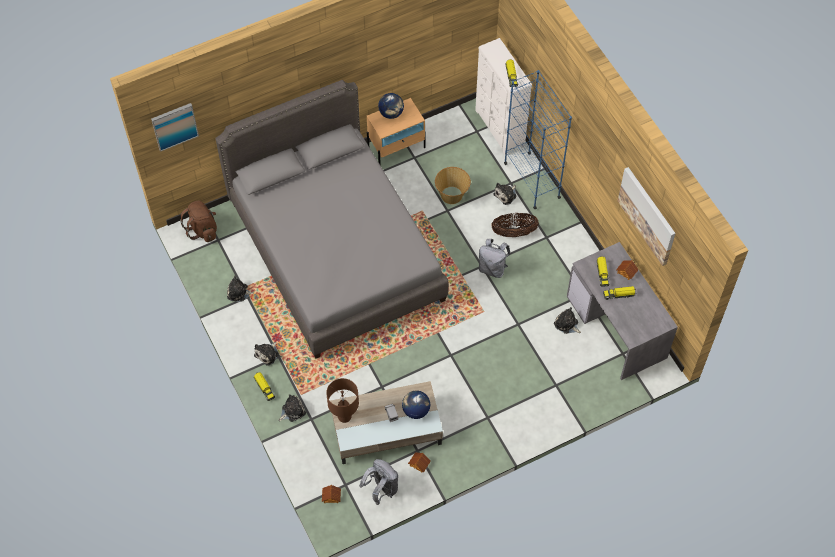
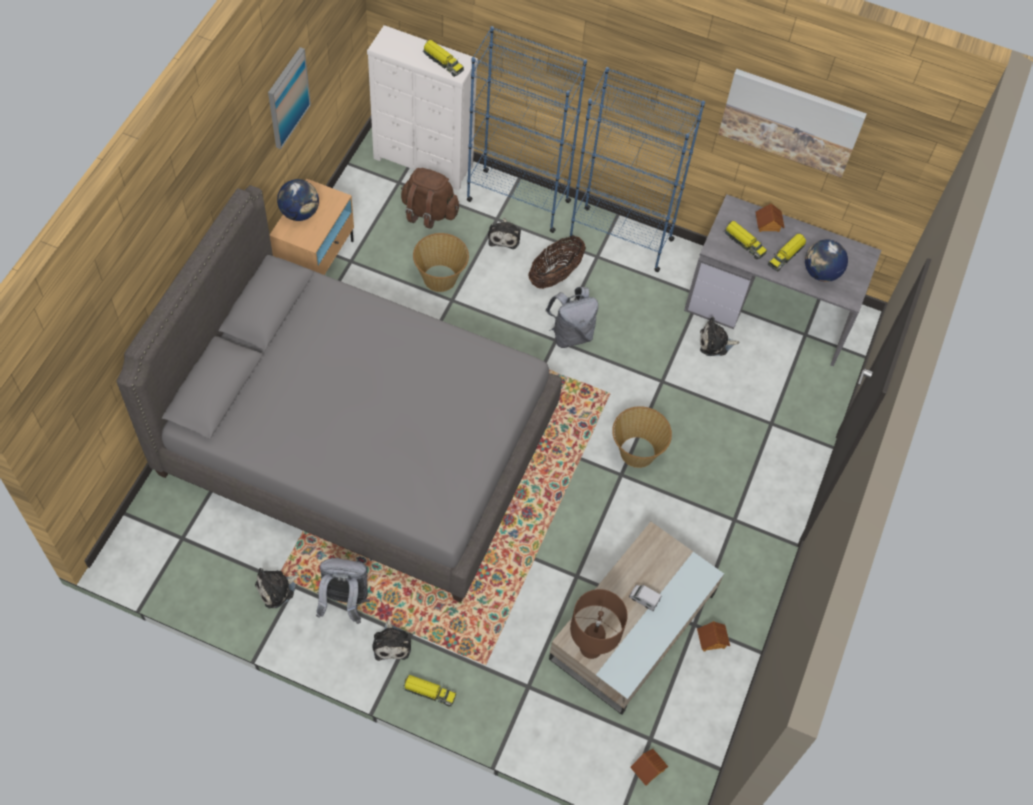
camera: 45 degrees left, 0 degrees up
picture [151,103,199,152] -> picture moved to [268,47,311,149]
brown backpack [180,200,217,242] -> brown backpack moved to [401,168,459,229]
plush toy [279,394,306,422] -> none
grey backpack [359,459,398,505] -> grey backpack moved to [316,558,370,624]
globe [402,390,430,419] -> globe moved to [805,240,848,282]
none -> blue bookcase [569,67,705,272]
none -> basket [612,406,672,468]

